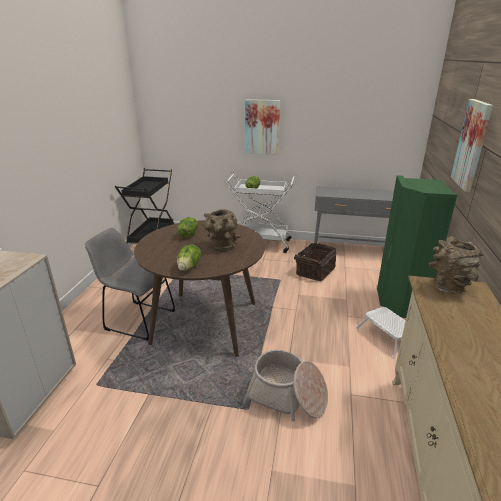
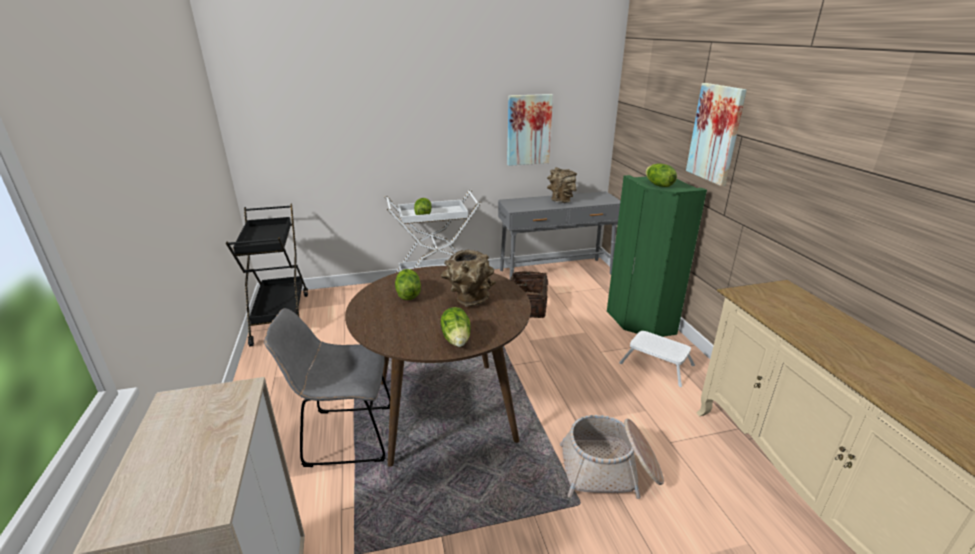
camera: 25 degrees left, 0 degrees up
picture [245,99,280,155] -> picture moved to [507,94,553,166]
brown vase [429,236,484,294] -> brown vase moved to [547,167,577,203]
none -> lettuce [645,163,677,187]

